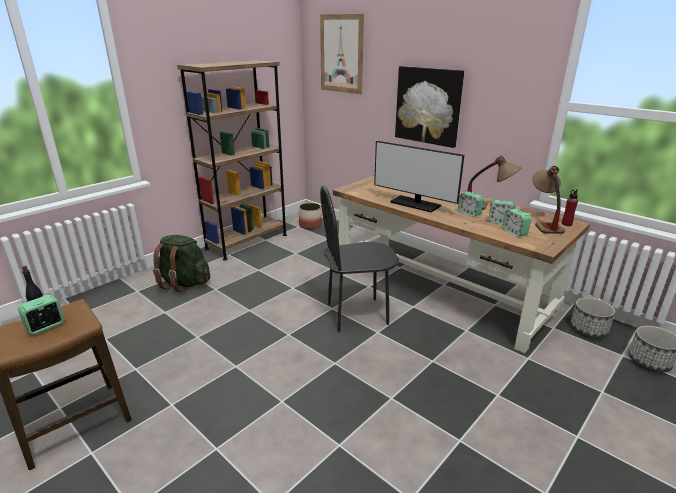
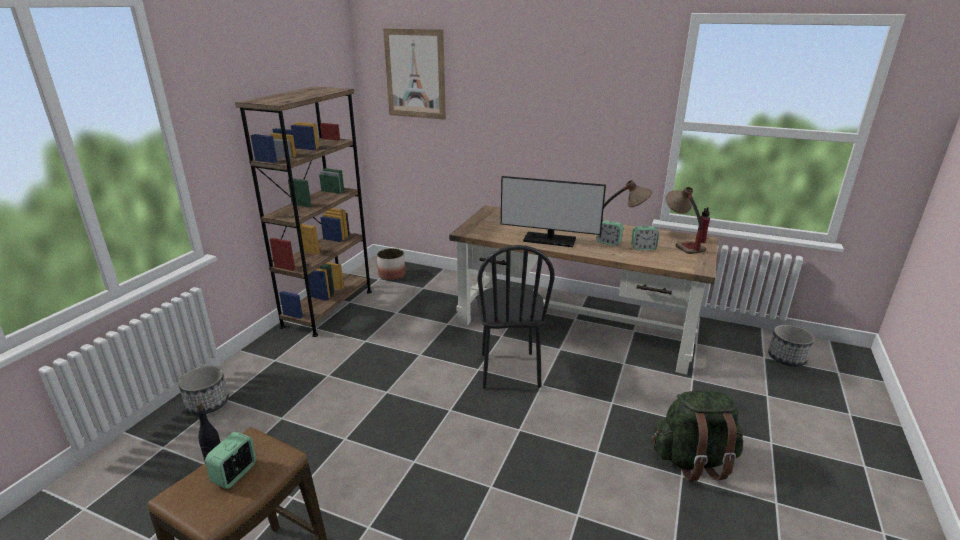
camera: 20 degrees left, 0 degrees up
green backpack [153,235,210,292] -> green backpack moved to [652,391,743,481]
black chair [320,186,399,332] -> black chair turned 60 degrees counterclockwise [476,245,555,389]
picture [395,66,464,148] -> none
alarm clock [502,209,531,237] -> none
planter [570,297,615,339] -> planter moved to [178,366,229,415]

